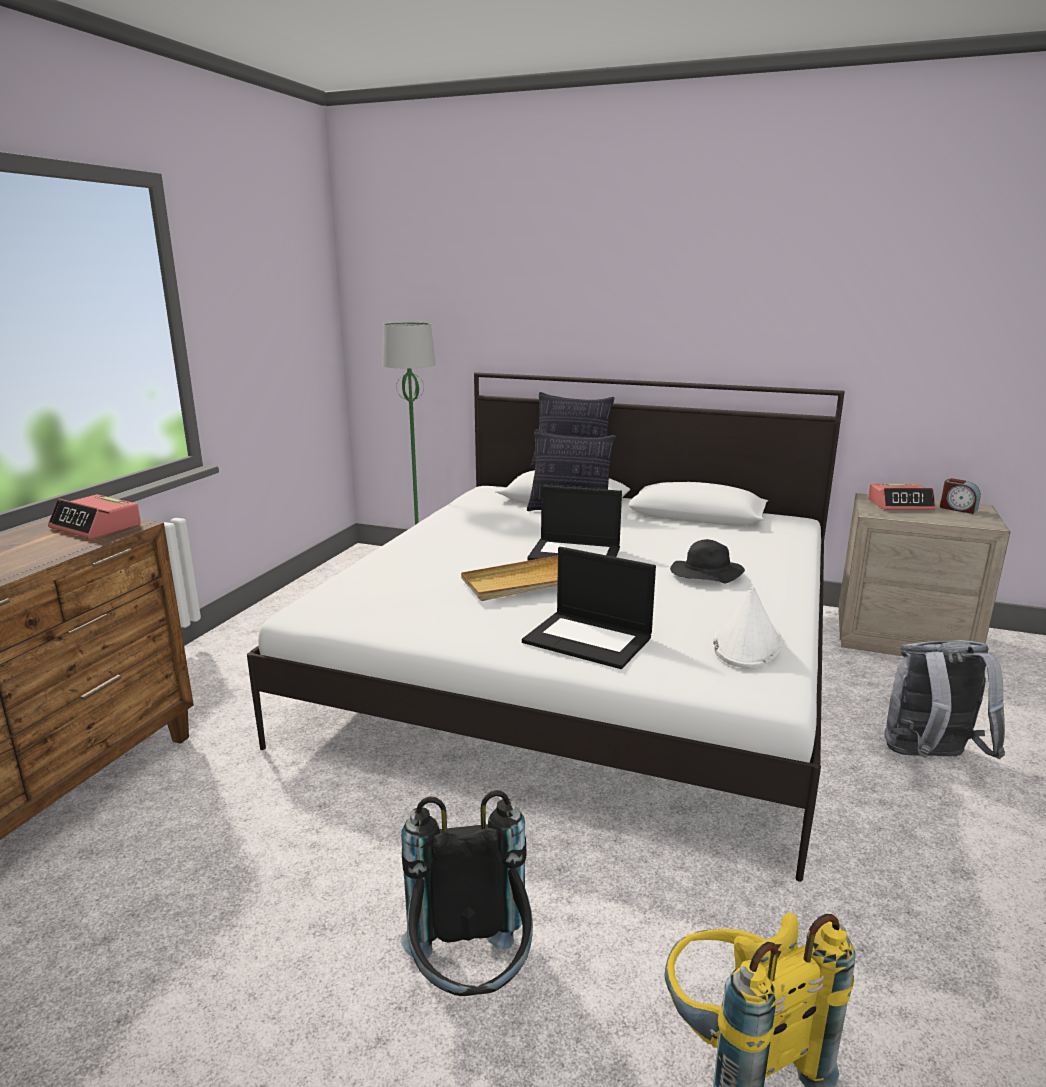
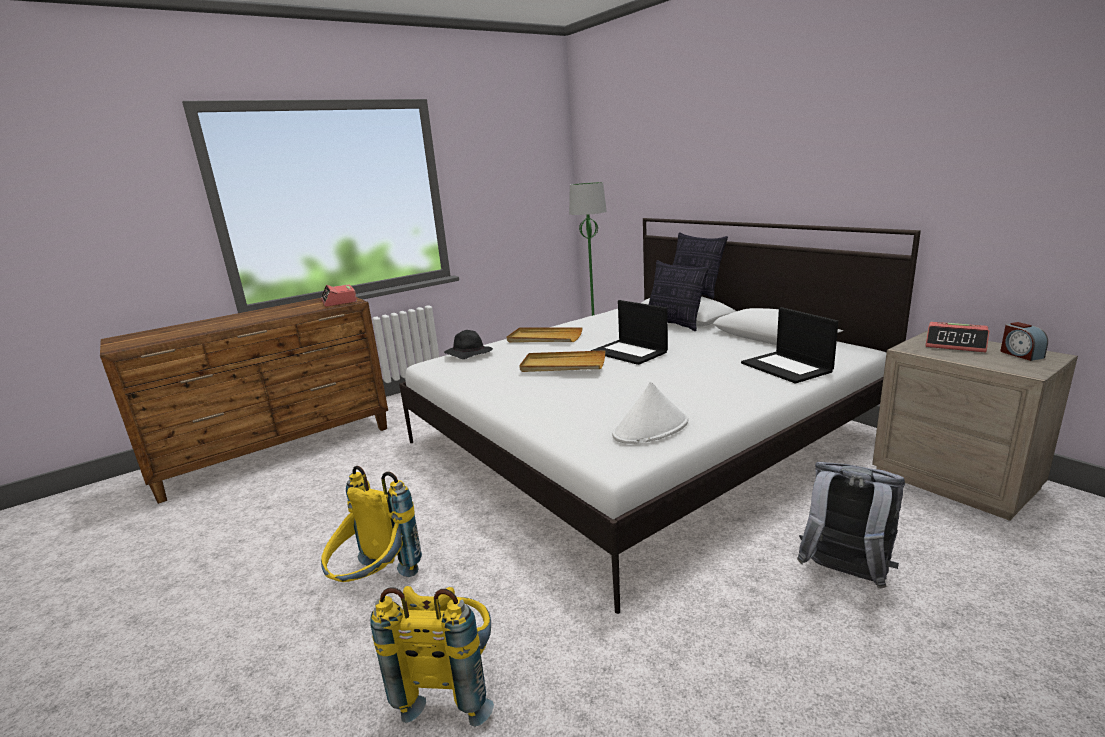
camera: 35 degrees right, 0 degrees up
black backpack [401,790,533,996] -> yellow backpack [321,466,422,582]
laptop [522,547,656,669] -> laptop moved to [741,307,839,384]
black hat [670,539,745,583] -> black hat moved to [444,330,493,359]
none -> beige tray [507,327,583,342]

